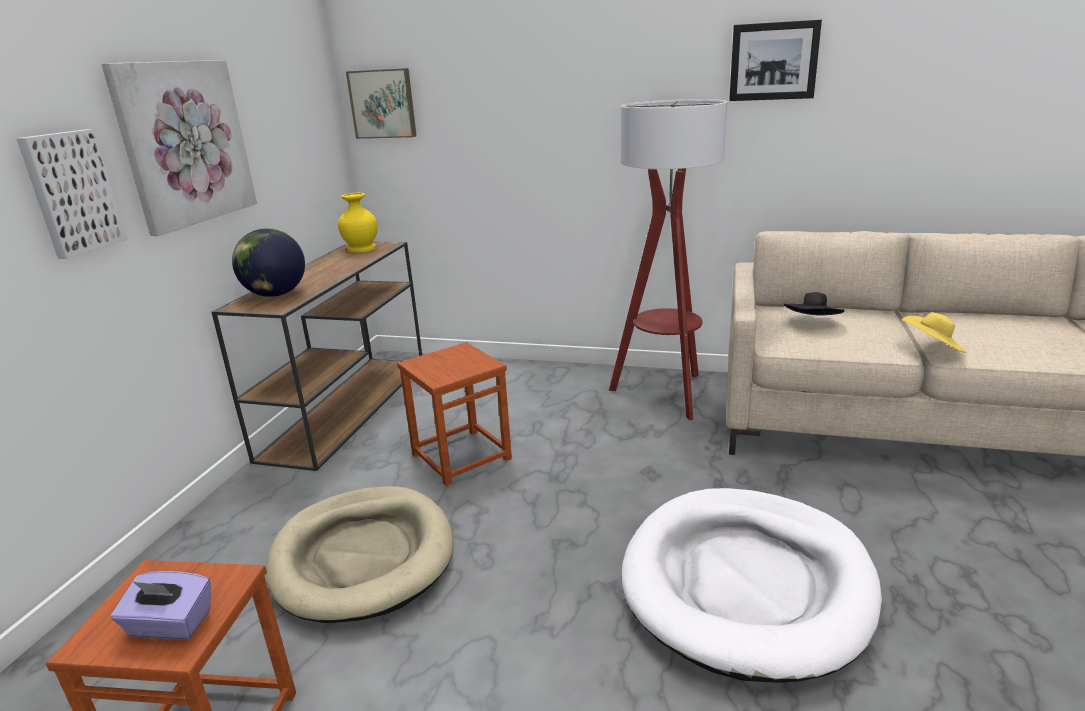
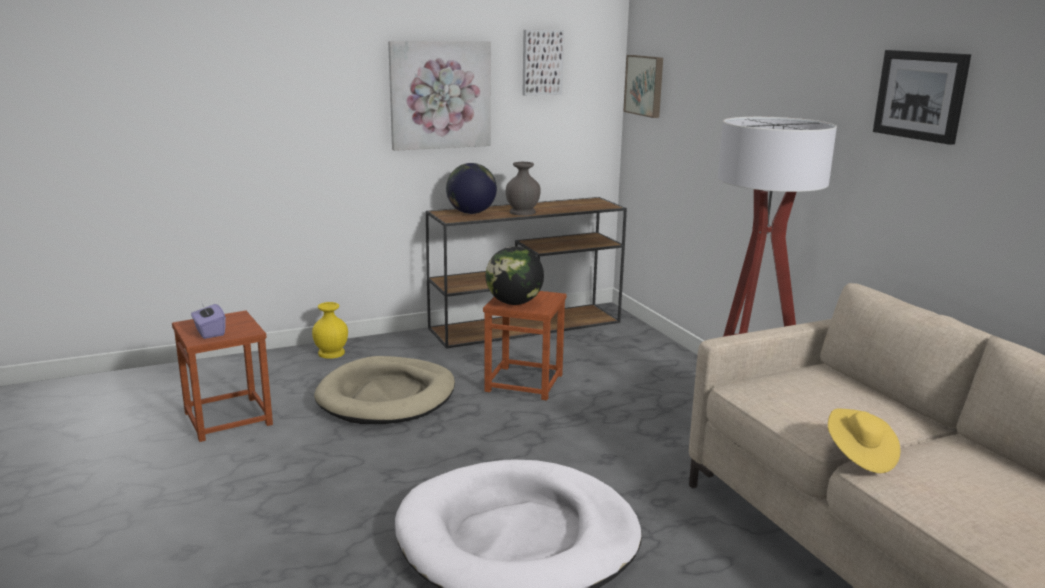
camera: 50 degrees right, 5 degrees down
picture [16,129,127,259] -> picture moved to [522,30,564,96]
yellow vase [338,193,378,253] -> yellow vase moved to [312,302,348,359]
black hat [784,292,844,316] -> none
none -> globe [486,246,544,305]
none -> grey vase [506,162,541,216]

